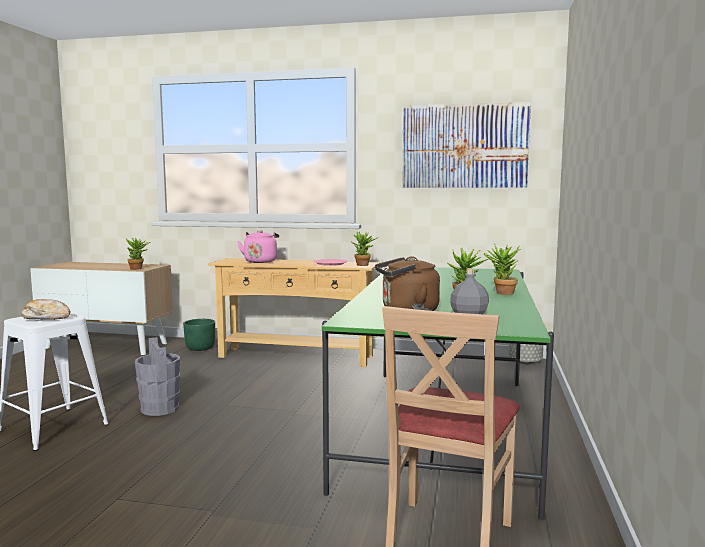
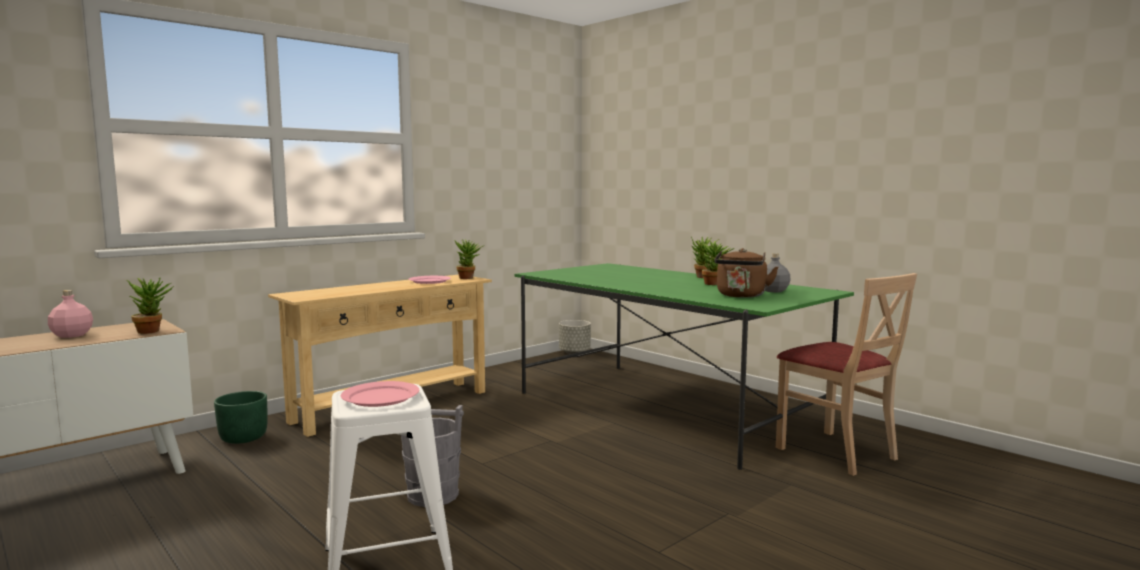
camera: 55 degrees left, 0 degrees up
bread [21,299,70,320] -> pink plate [341,381,419,407]
pink kettle [237,230,279,263] -> none
picture [402,102,531,188] -> none
none -> pink bottle [48,290,93,338]

